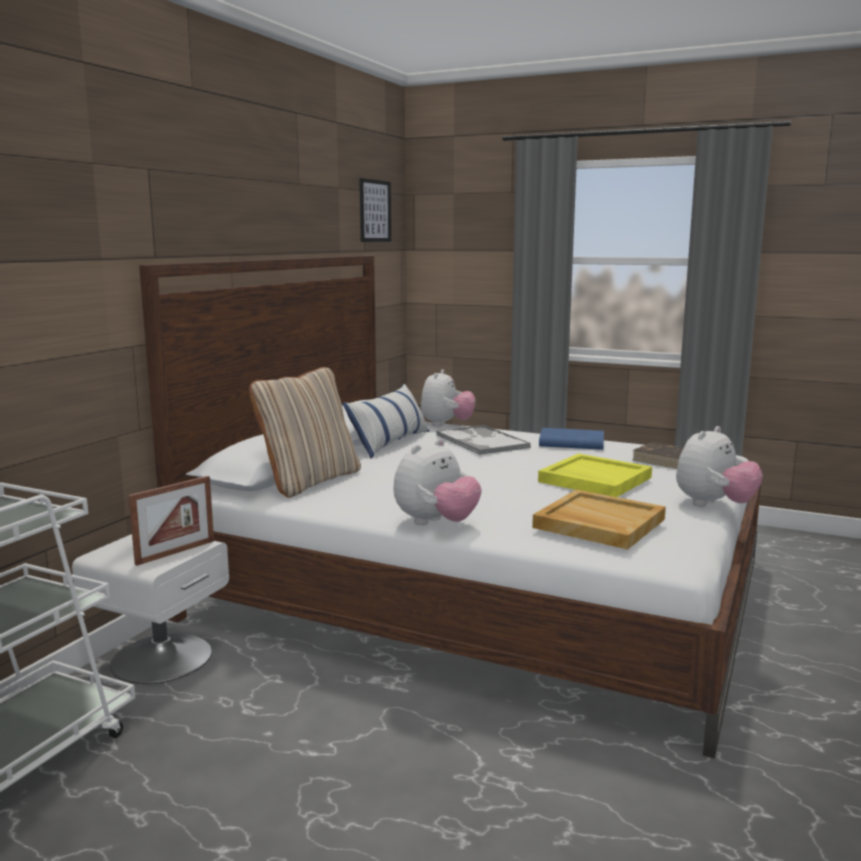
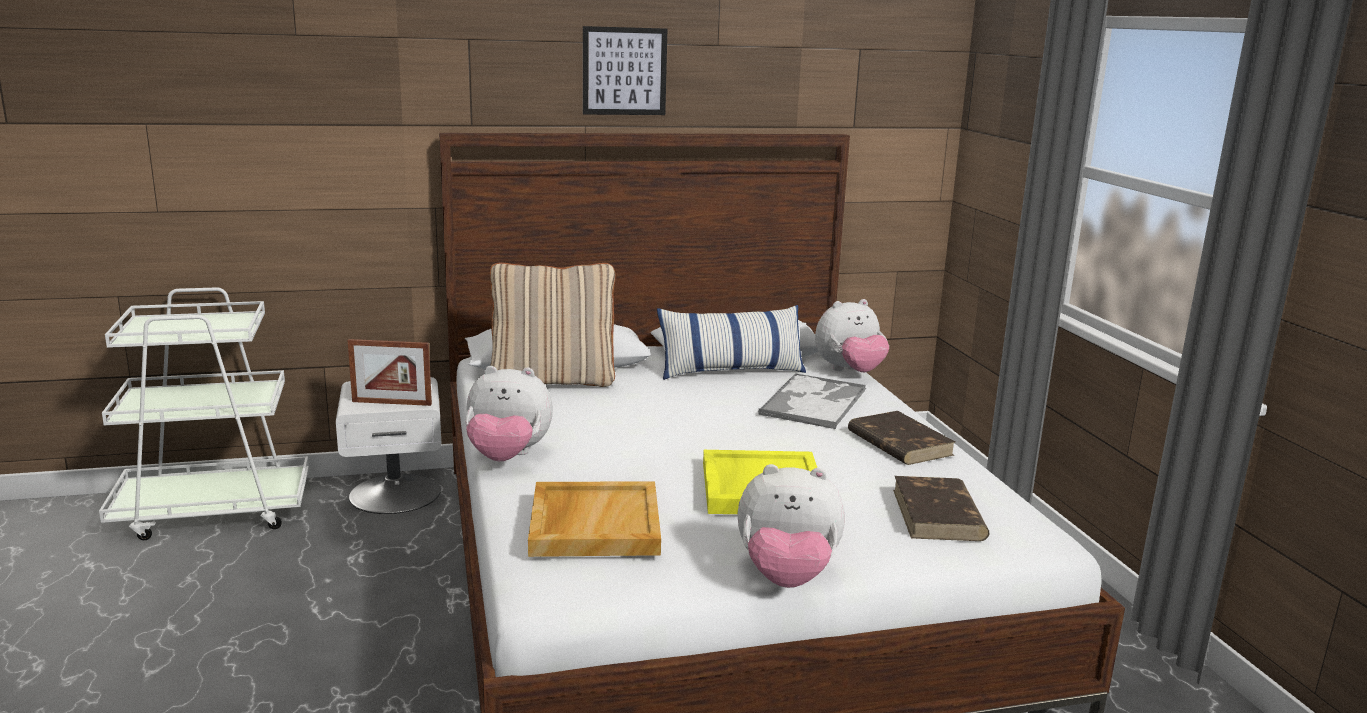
camera: 50 degrees right, 5 degrees up
picture [359,178,391,242] -> picture moved to [583,26,667,115]
blue book [539,428,604,450] -> brown book [848,411,955,465]

